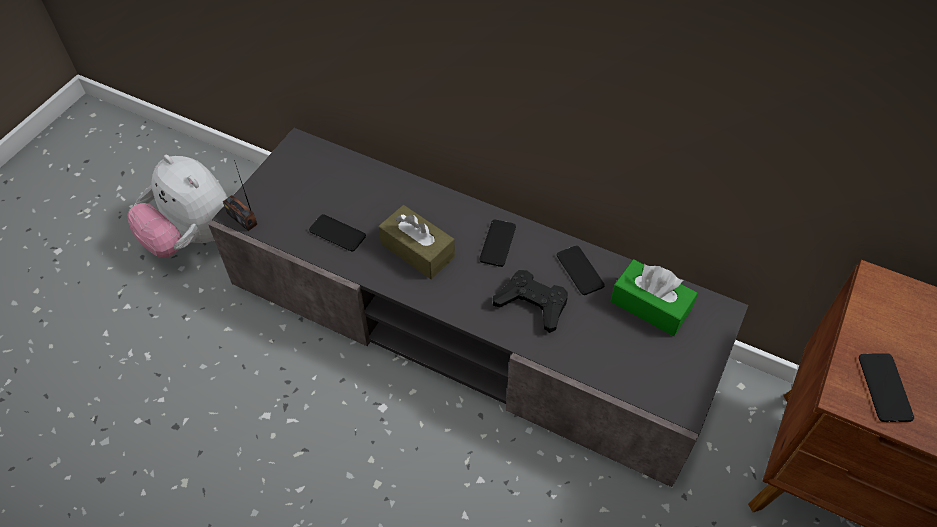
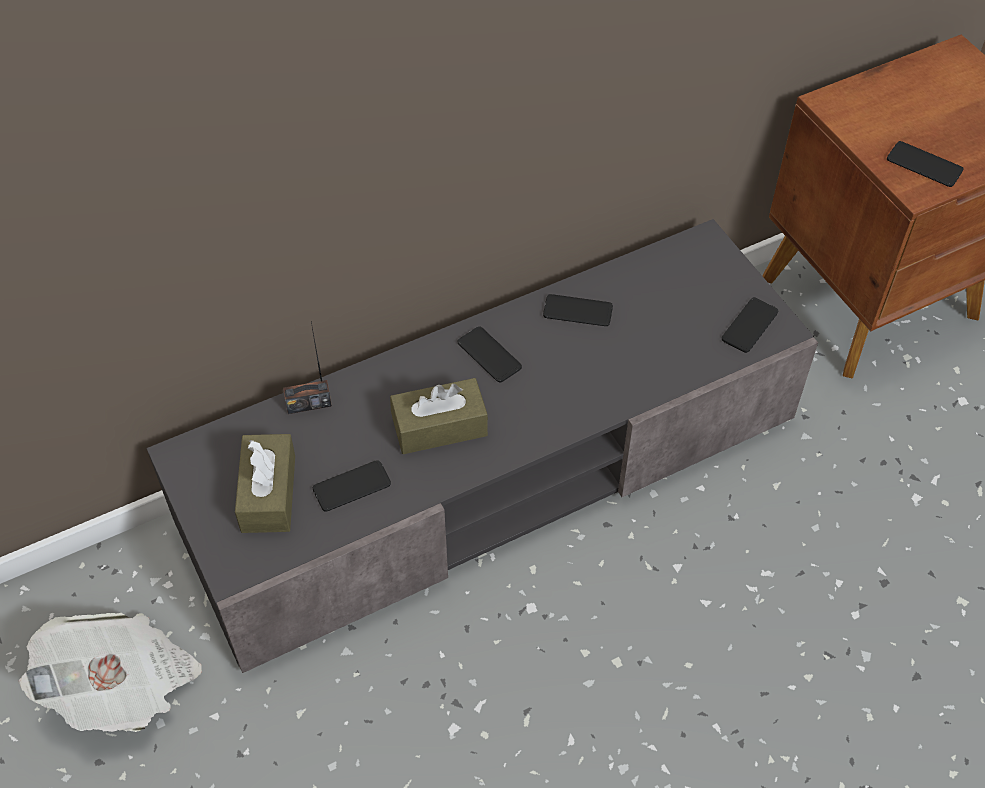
camera: 55 degrees left, 0 degrees up
plush toy [128,154,228,258] -> newspaper [19,613,202,732]
radio [223,160,257,231] -> radio moved to [283,322,332,414]
black game controller [493,270,568,333] -> none
green tissue box [611,259,698,336] -> none
none -> brown tissue box [235,434,295,533]
none -> phone [722,297,778,353]

